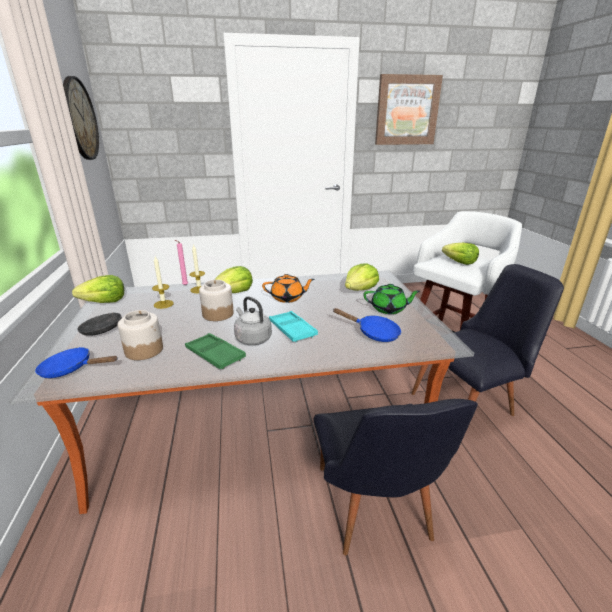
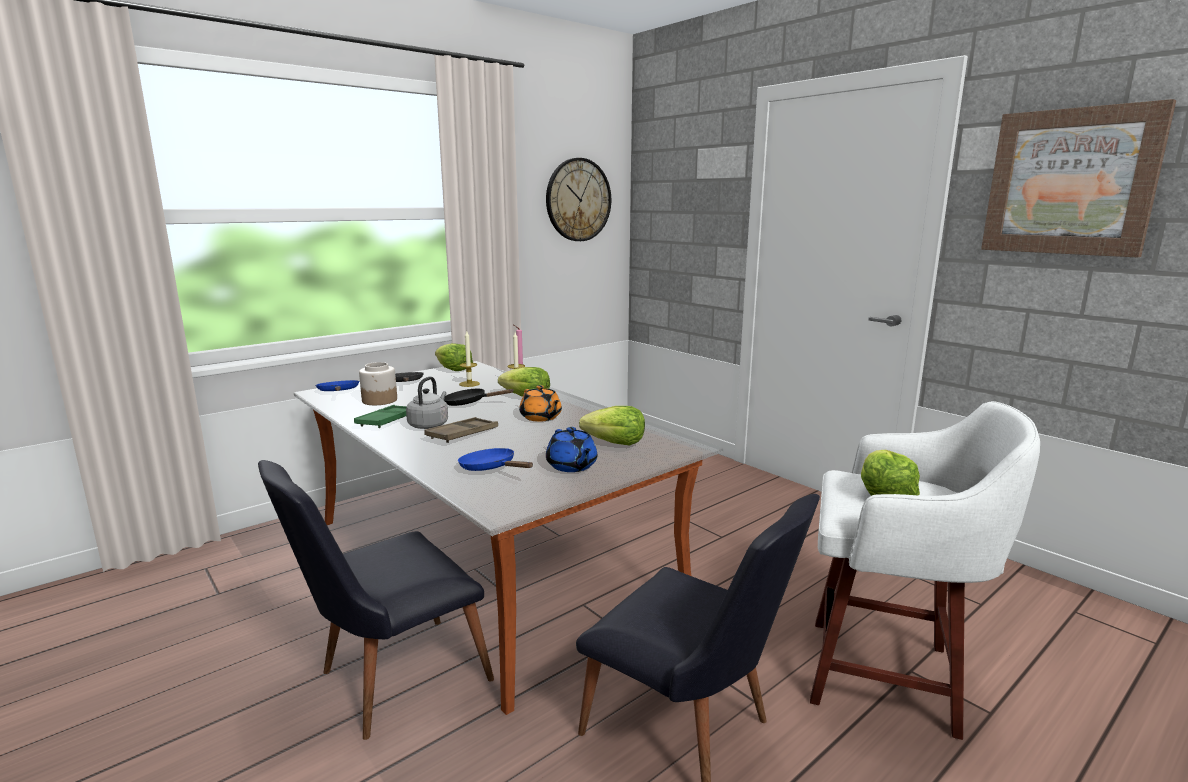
camera: 60 degrees right, 10 degrees down
jar [199,280,234,321] -> black frying pan [444,389,513,406]
turquoise tray [269,311,318,342] -> brown tray [424,417,498,443]
blue frying pan [333,308,401,342] -> blue frying pan turned 135 degrees clockwise [458,448,533,471]
green teapot [363,284,420,314] -> blue teapot [546,427,597,472]

